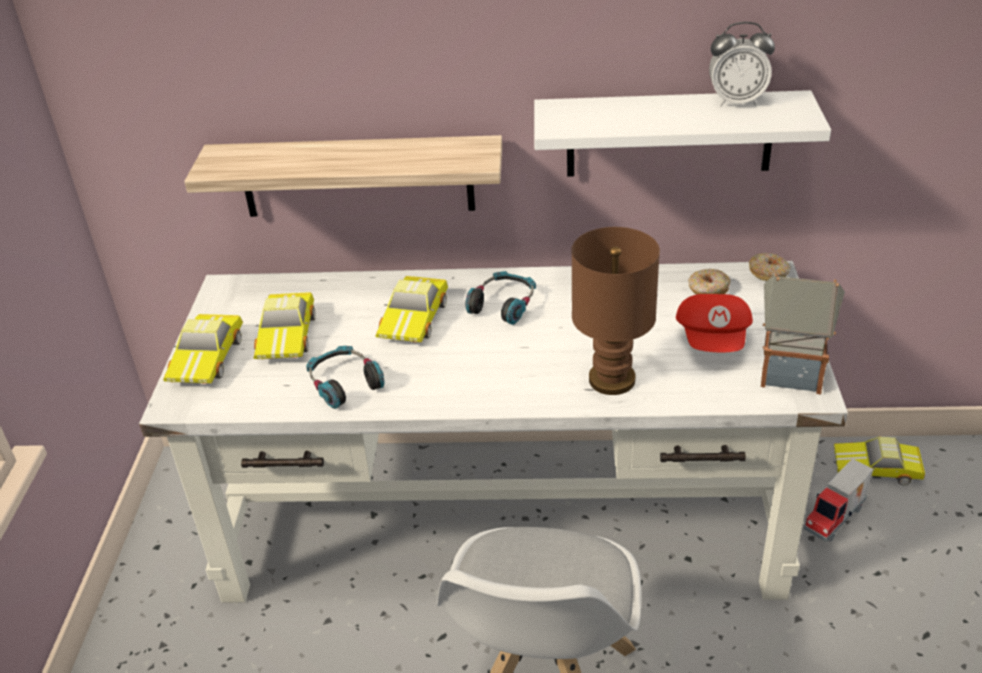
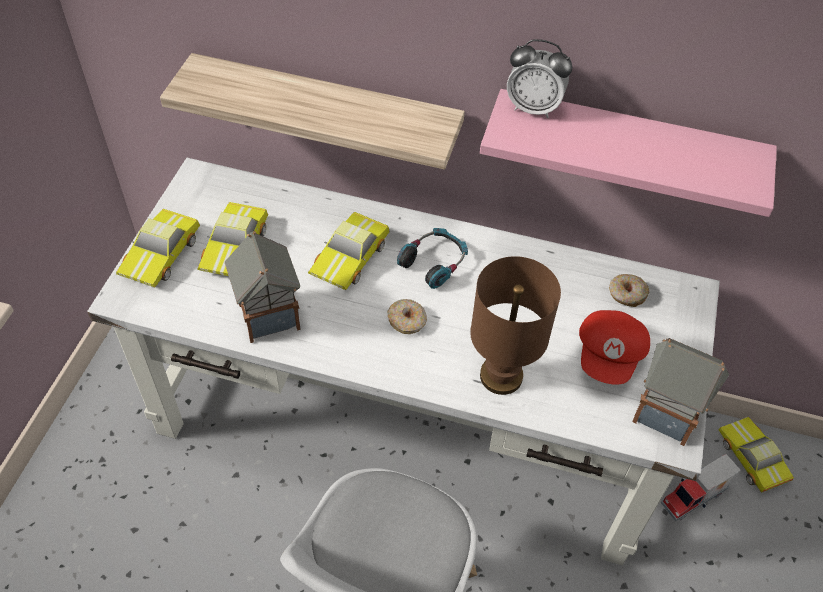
camera: 10 degrees right, 15 degrees up
headphones [306,346,384,409] -> toy house [225,231,301,343]
white shelf [534,90,831,177] -> pink shelf [480,89,777,217]
alarm clock [709,22,775,106] -> alarm clock moved to [507,39,572,118]
donut [749,253,790,281] -> donut moved to [388,299,427,334]
toy car [834,437,925,485] -> toy car turned 45 degrees clockwise [718,417,794,493]

